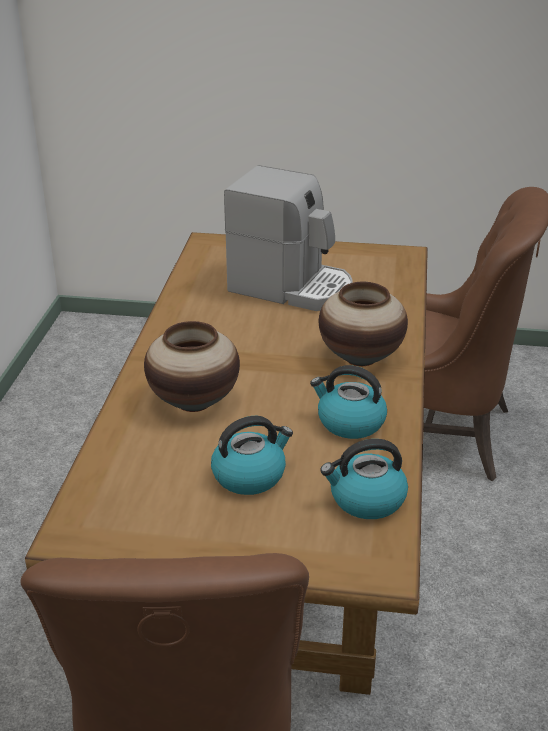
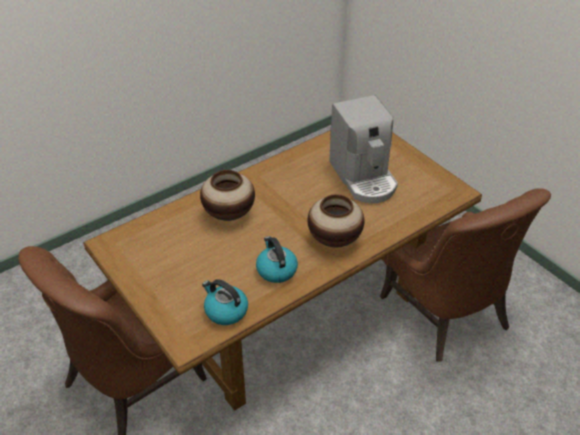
camera: 45 degrees right, 10 degrees up
kettle [211,416,293,495] -> none

